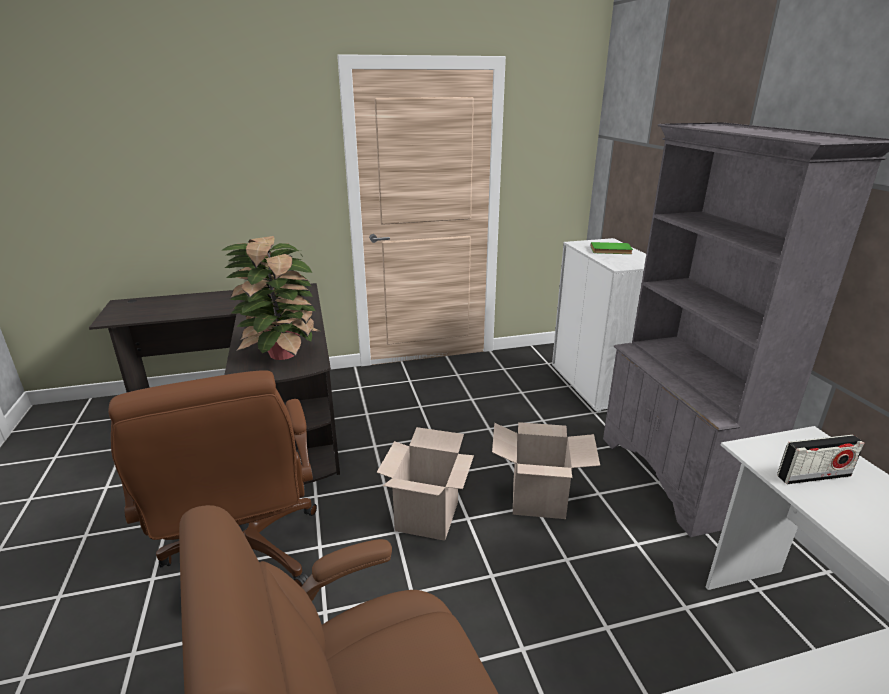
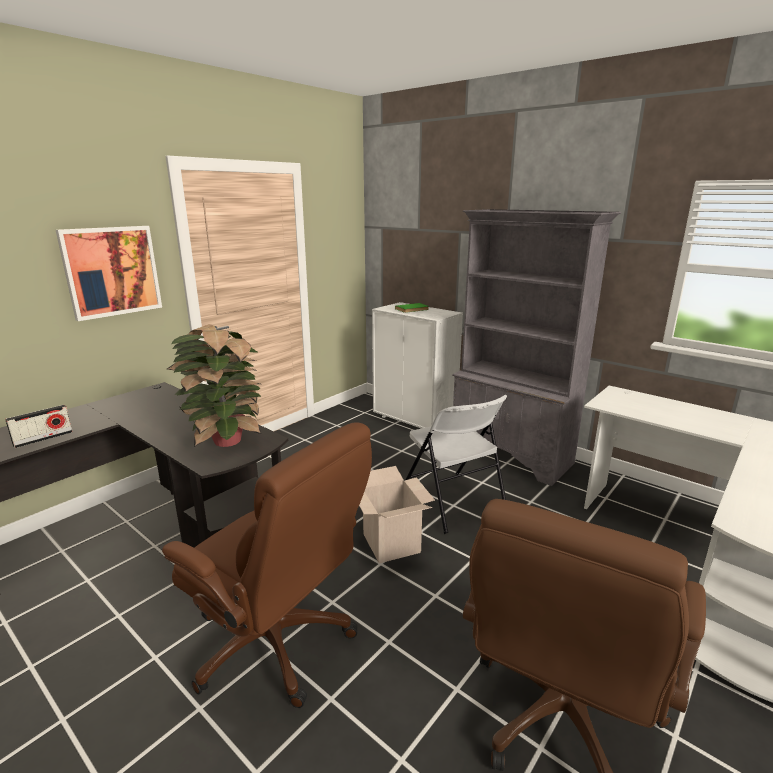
camera: 35 degrees left, 5 degrees down
cardboard box [492,422,600,519] -> white chair [405,395,507,534]
radio [777,435,864,484] -> radio moved to [5,405,73,448]
none -> picture [56,226,162,321]

